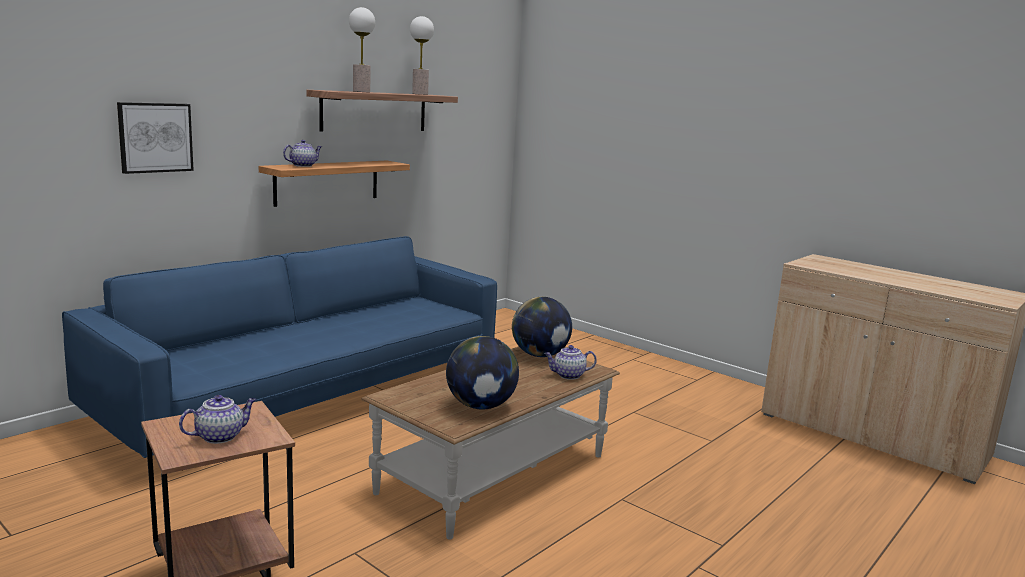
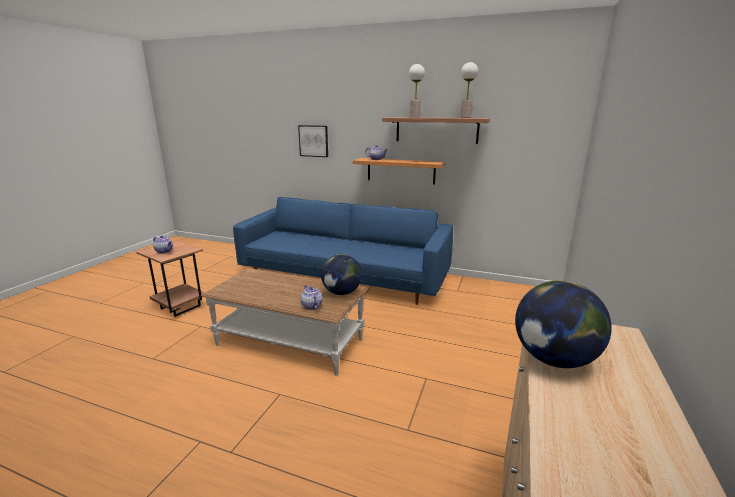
camera: 70 degrees right, 5 degrees up
globe [446,336,519,409] -> globe moved to [515,280,612,368]

